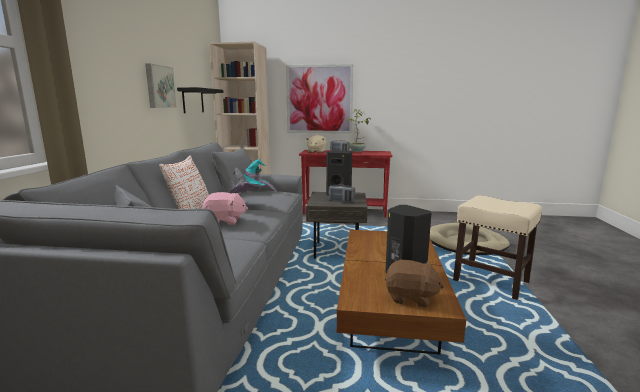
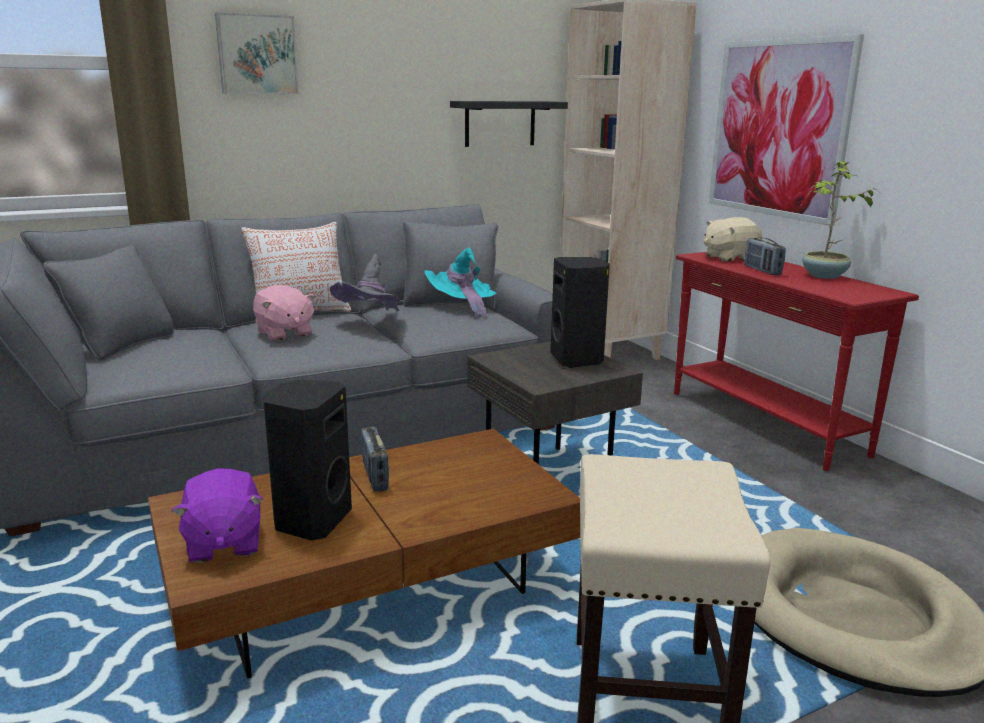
camera: 55 degrees right, 5 degrees up
picture [145,64,177,108] -> picture moved to [215,12,299,94]
radio [328,185,355,203] -> radio moved to [361,427,389,492]
brown plush toy [385,260,444,307] -> purple plush toy [171,468,263,563]

